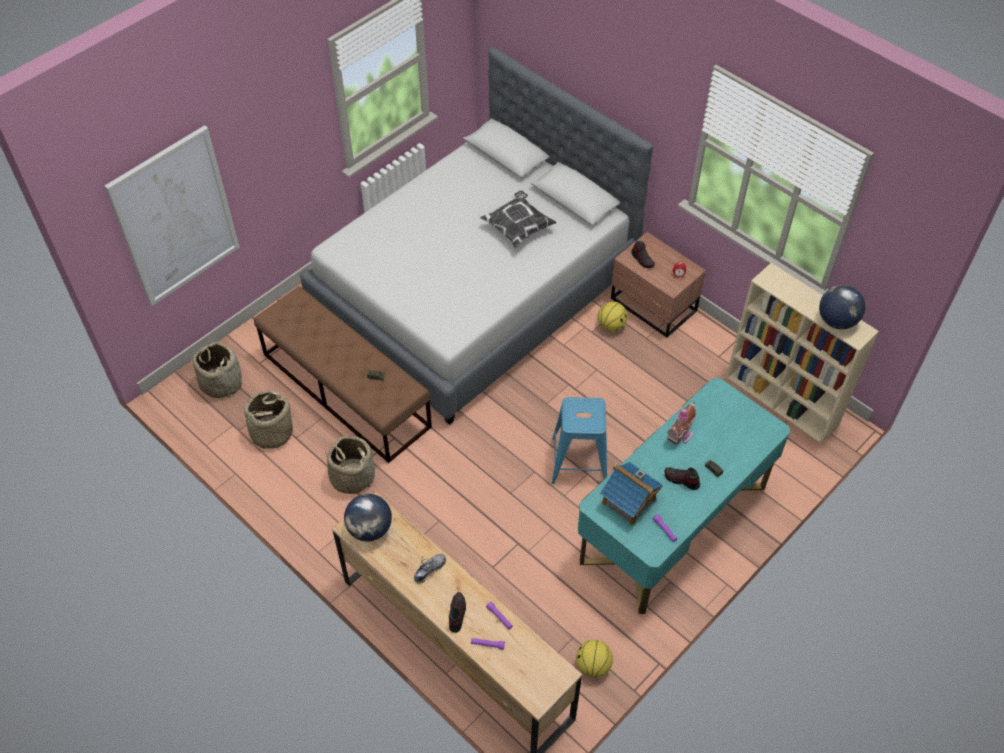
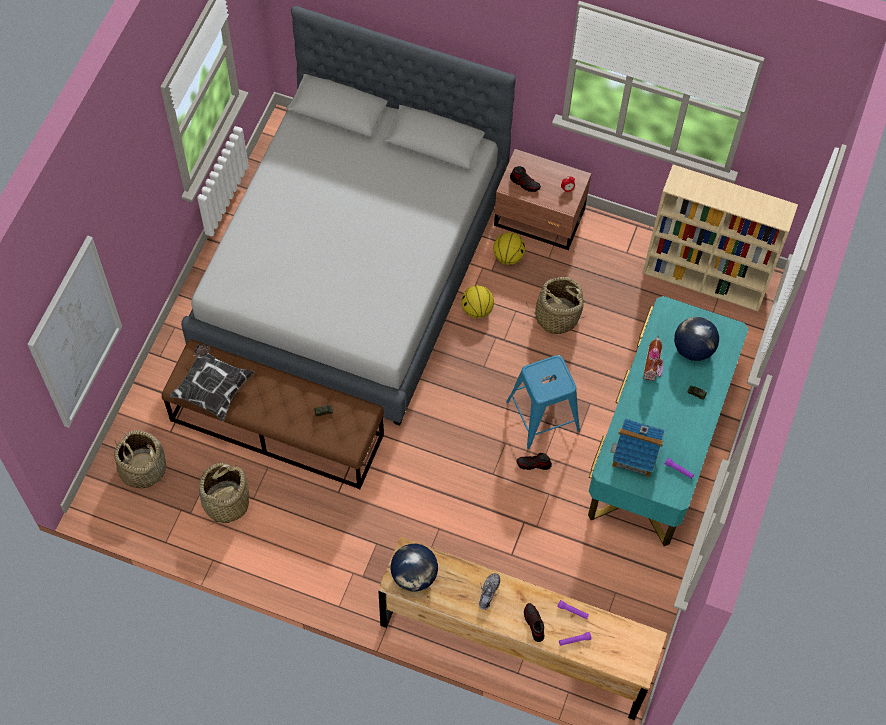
camera: 25 degrees left, 10 degrees up
basket [325,436,375,494] -> basket moved to [526,277,586,334]
pillow [480,191,557,248] -> pillow moved to [170,344,255,422]
basketball [576,640,613,678] -> basketball moved to [461,285,494,318]
shoe [664,467,700,490] -> shoe moved to [517,453,552,470]
globe [819,285,865,329] -> globe moved to [674,317,719,361]

